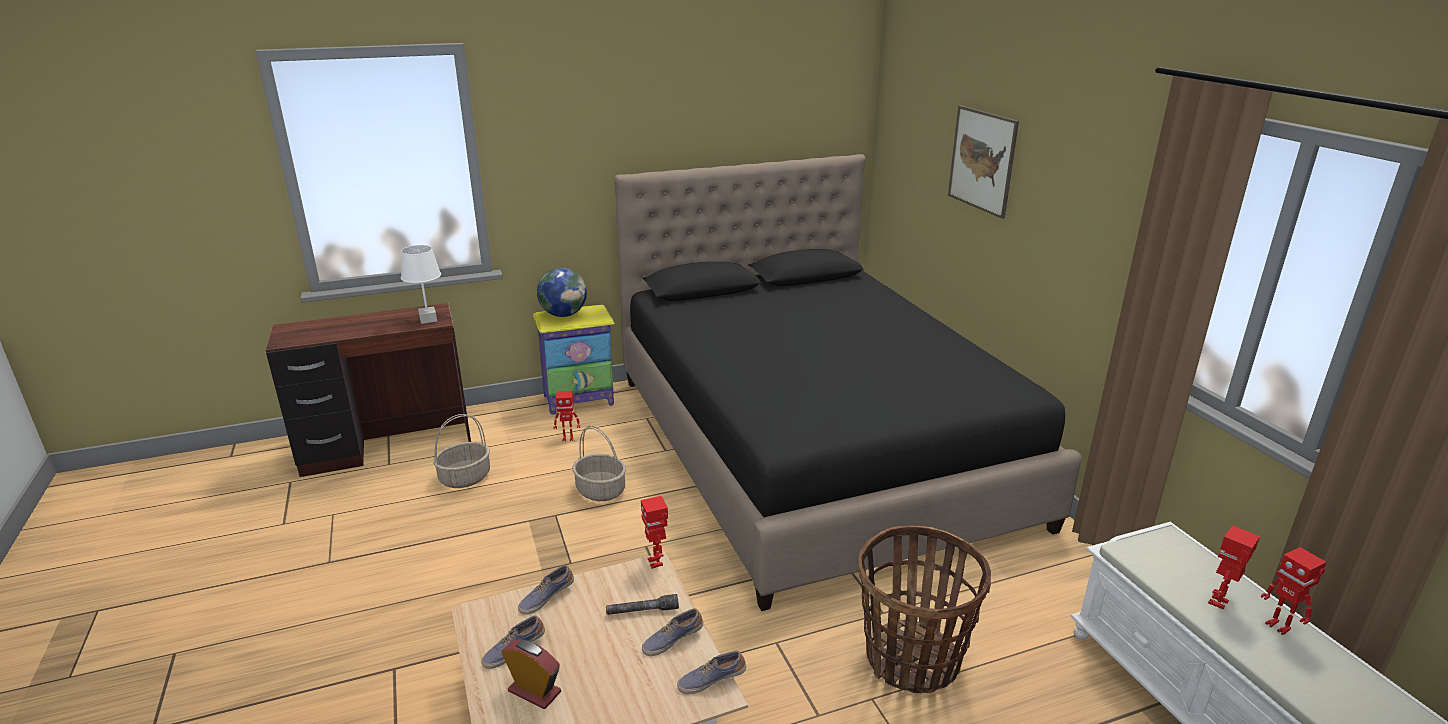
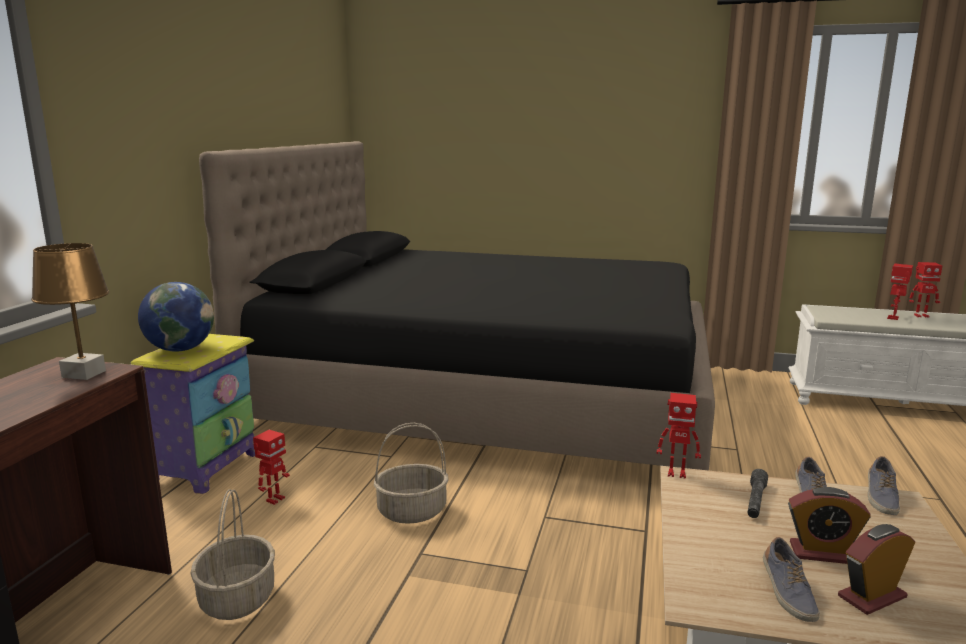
camera: 55 degrees left, 10 degrees down
white table lamp [401,245,441,324] -> brown table lamp [31,243,109,380]
shoe [518,565,574,615] -> none
basket [858,526,991,693] -> none
picture [948,105,1019,219] -> none
toy robot [1208,525,1260,610] -> toy robot turned 45 degrees clockwise [887,264,913,320]
none -> alarm clock [788,487,871,564]

